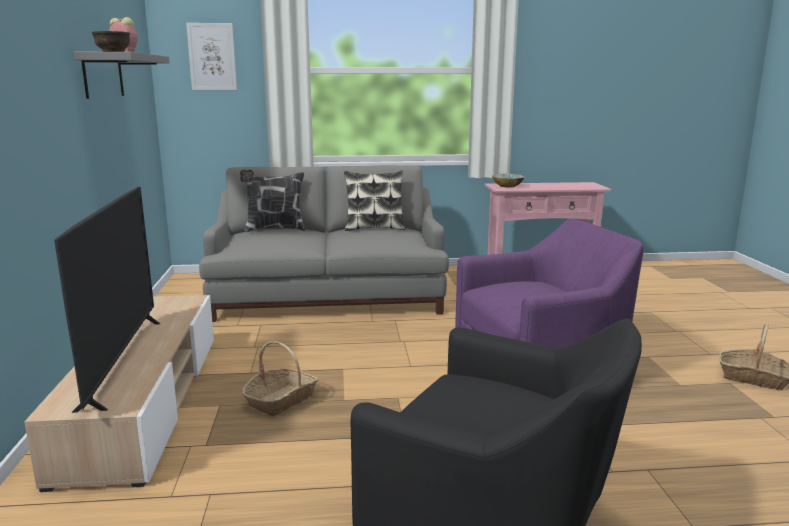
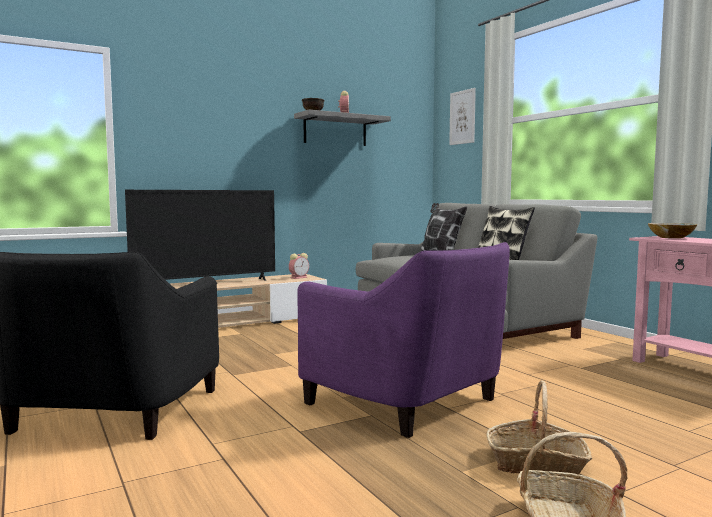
camera: 65 degrees right, 10 degrees down
basket [242,341,319,416] -> basket moved to [486,380,593,475]
none -> alarm clock [289,253,309,279]

